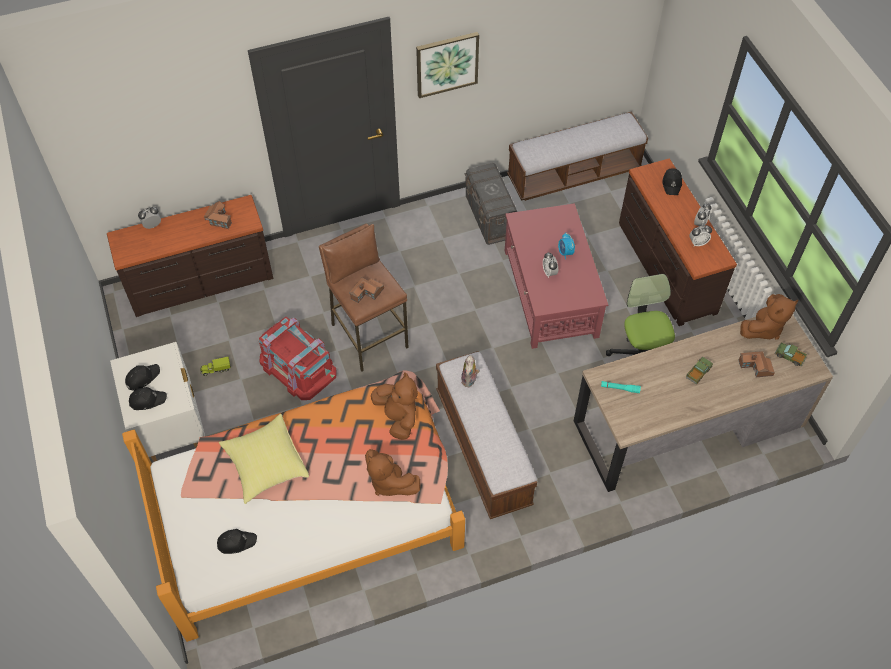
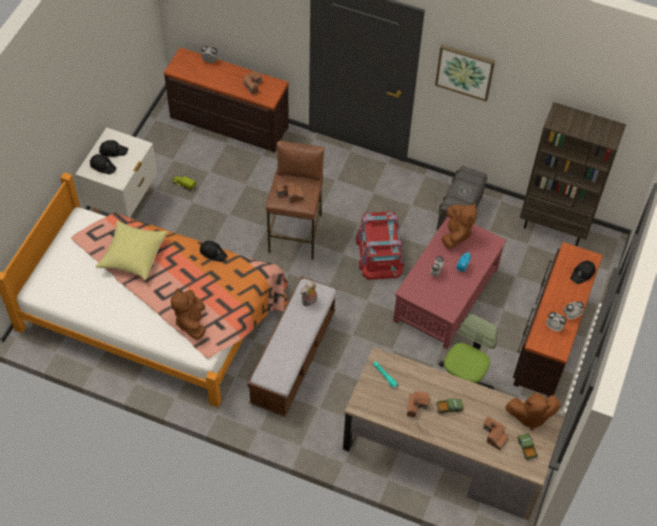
camera: 40 degrees right, 0 degrees up
black cap [217,529,257,554] -> black cap moved to [200,241,227,262]
red storage box [259,317,336,400] -> red storage box moved to [356,211,404,280]
brown plush toy [371,372,418,440] -> brown plush toy moved to [441,203,477,248]
bench [507,111,648,201] -> brown bookcase [520,102,626,246]
none -> toy house [407,391,430,417]

